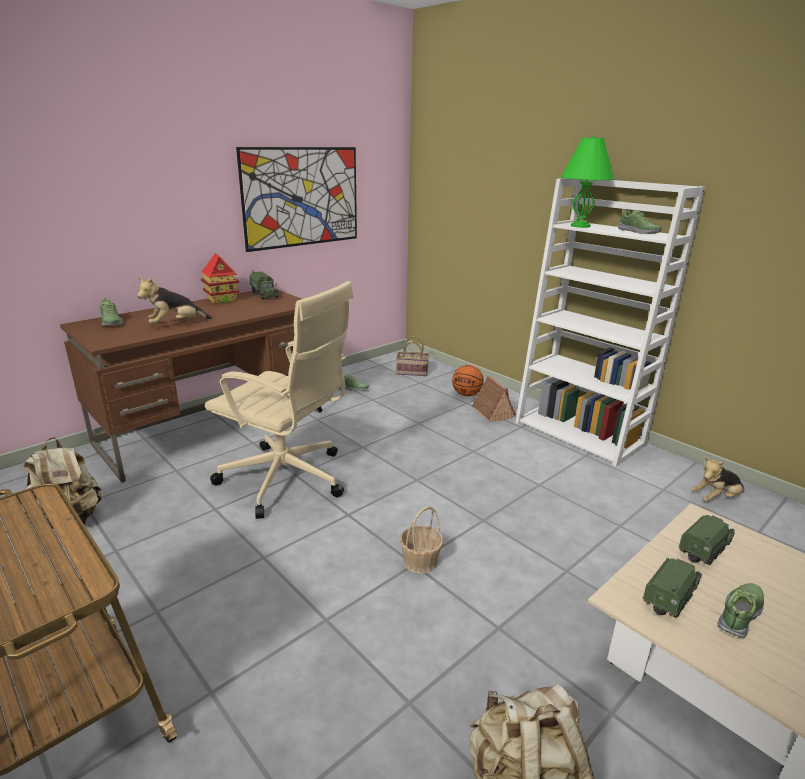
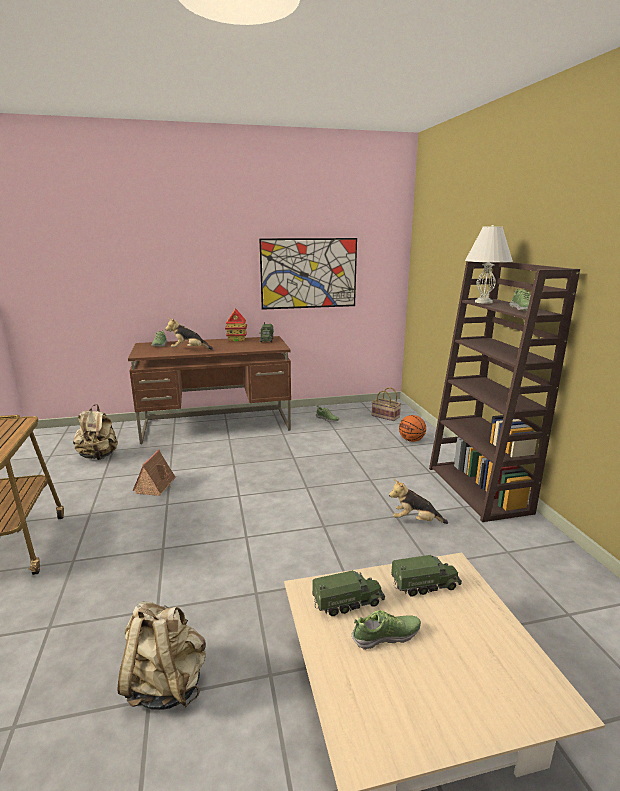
camera: 30 degrees right, 5 degrees down
beige office chair [205,281,353,519] -> none
basket [399,506,444,574] -> none
toy house [471,375,516,422] -> toy house moved to [133,449,176,496]
white bookcase [515,178,705,467] -> brown bookcase [429,261,580,522]
green table lamp [561,136,615,228] -> white table lamp [465,225,513,304]
plush toy [691,457,744,502] -> plush toy moved to [389,479,448,524]

